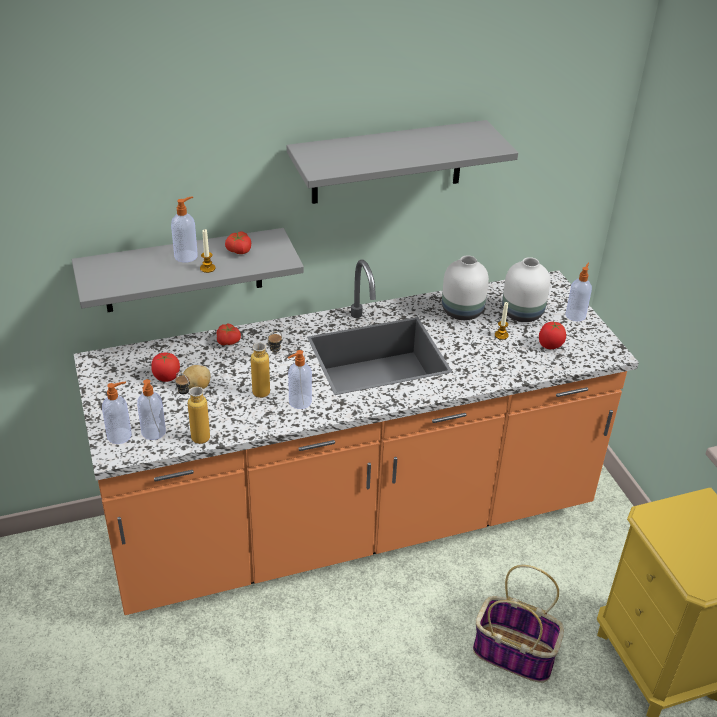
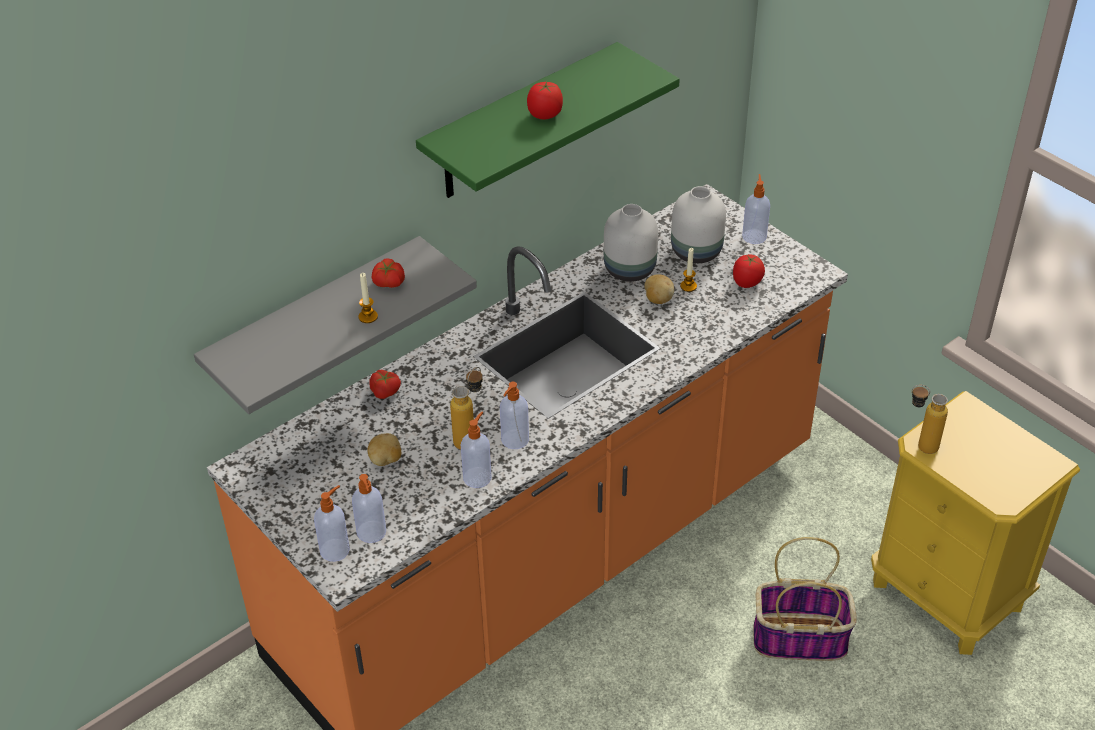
camera: 20 degrees left, 5 degrees up
tomato [151,353,180,382] -> tomato moved to [527,81,563,119]
soap dispenser [171,196,198,263] -> soap dispenser moved to [461,412,492,488]
bottle [175,372,210,444] -> bottle moved to [911,385,948,454]
grey shelf [287,120,518,204] -> green shelf [416,42,680,198]
none -> potato [644,274,674,304]

